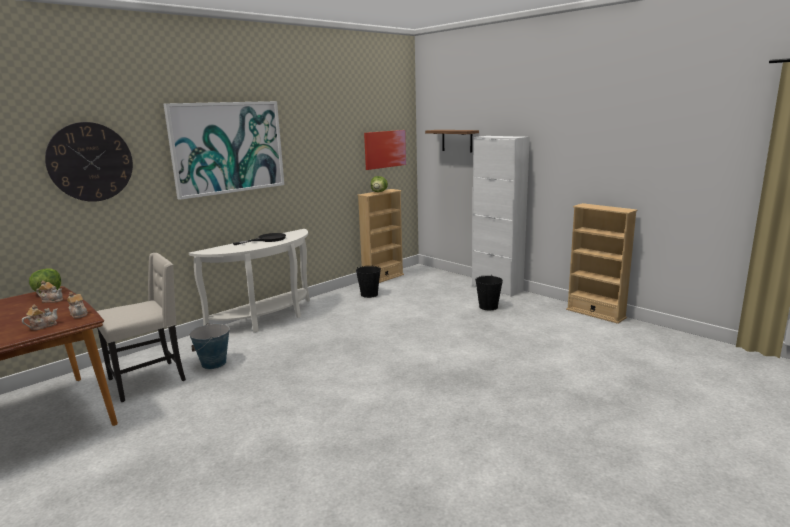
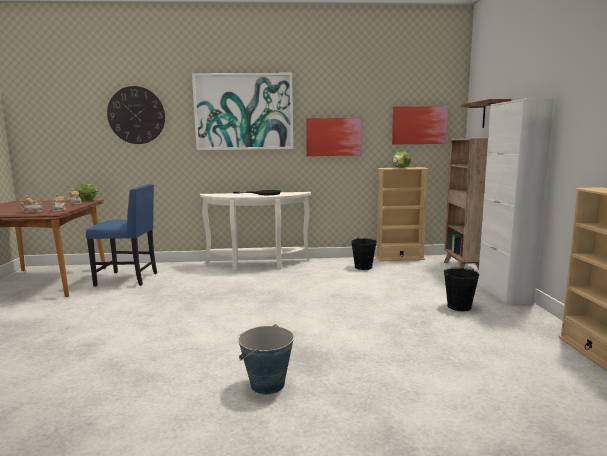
camera: 40 degrees right, 5 degrees down
beige chair [97,253,186,402] -> blue chair [86,184,157,287]
bucket [189,323,229,369] -> bucket moved to [238,324,294,394]
none -> picture [306,118,362,156]
none -> brown bookcase [444,138,488,270]

